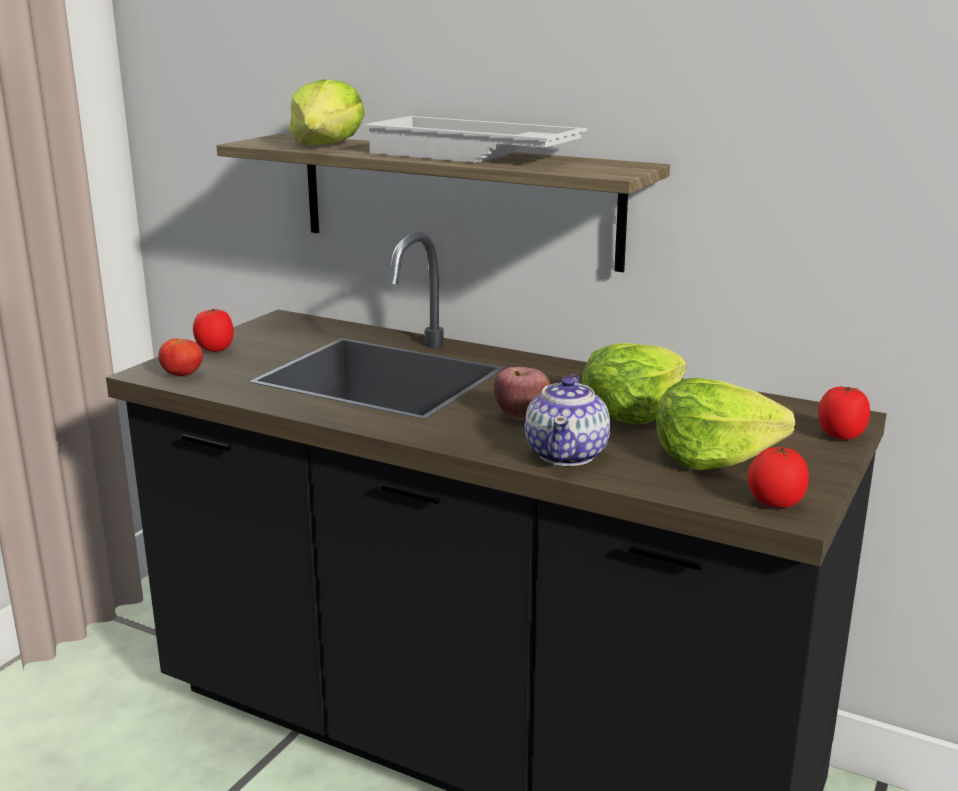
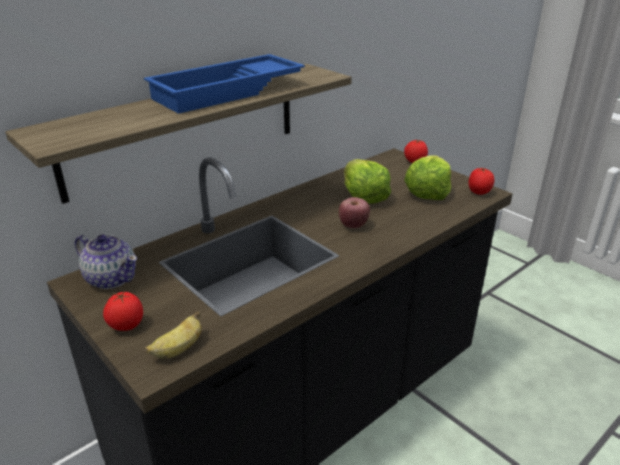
camera: 70 degrees left, 10 degrees up
tomato [158,339,203,376] -> banana [145,311,202,358]
lettuce [289,79,365,145] -> none
white tray [363,116,587,163] -> blue tray [144,54,305,114]
teapot [525,374,610,466] -> teapot moved to [75,235,137,289]

